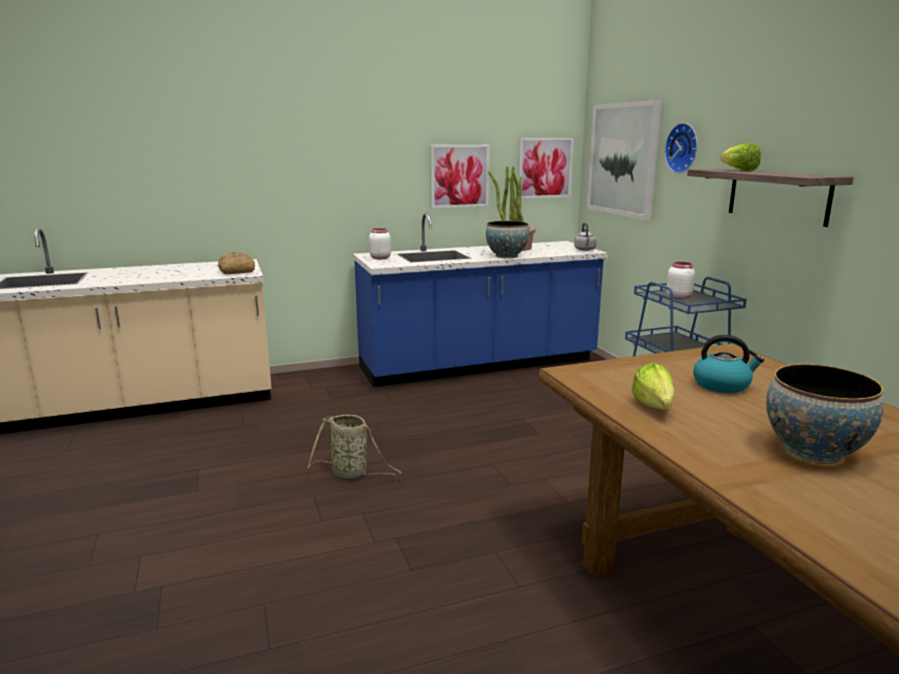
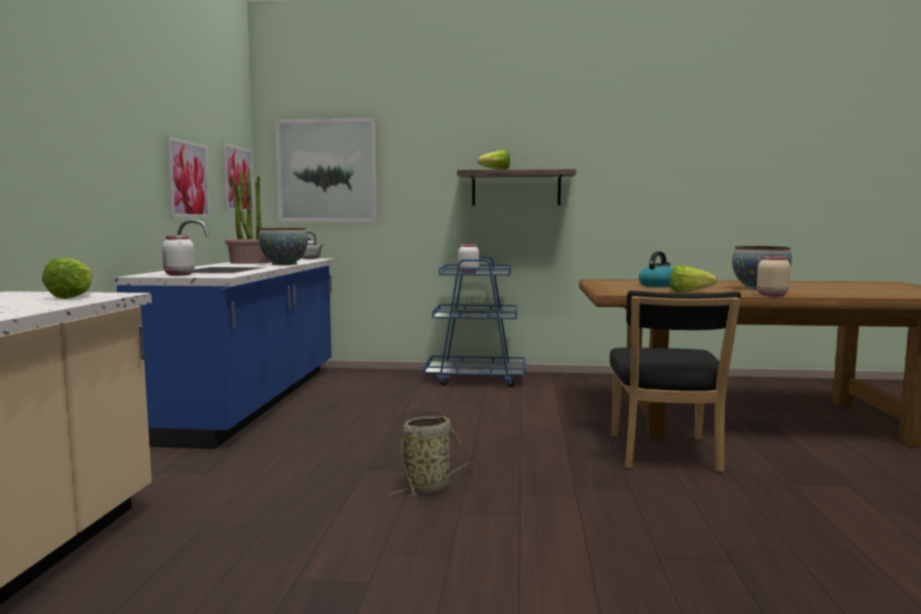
camera: 65 degrees left, 10 degrees down
bread [218,252,255,274] -> lettuce [42,257,92,299]
wall clock [665,123,697,173] -> none
none -> black chair [610,290,741,473]
none -> beige jar [757,255,790,296]

